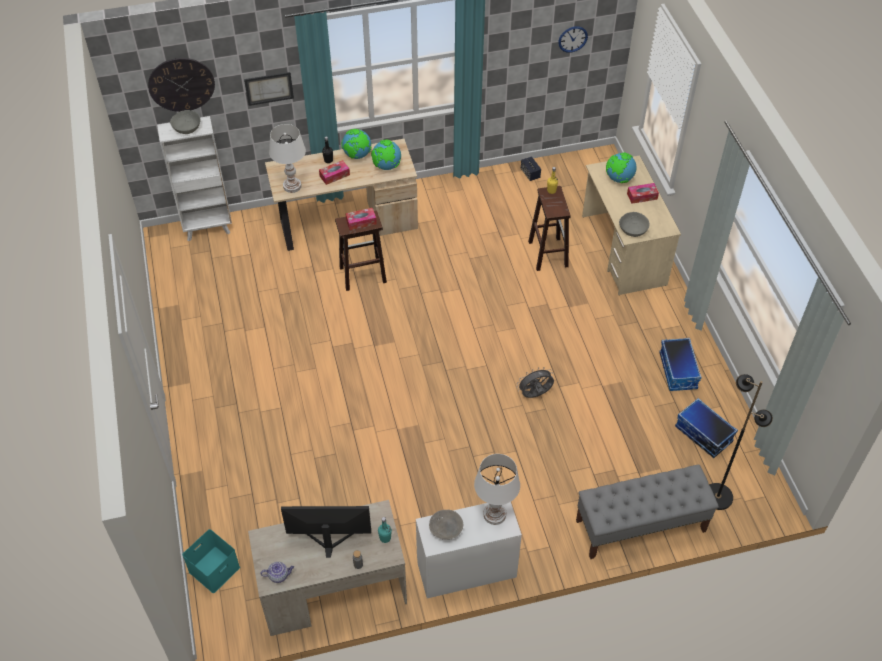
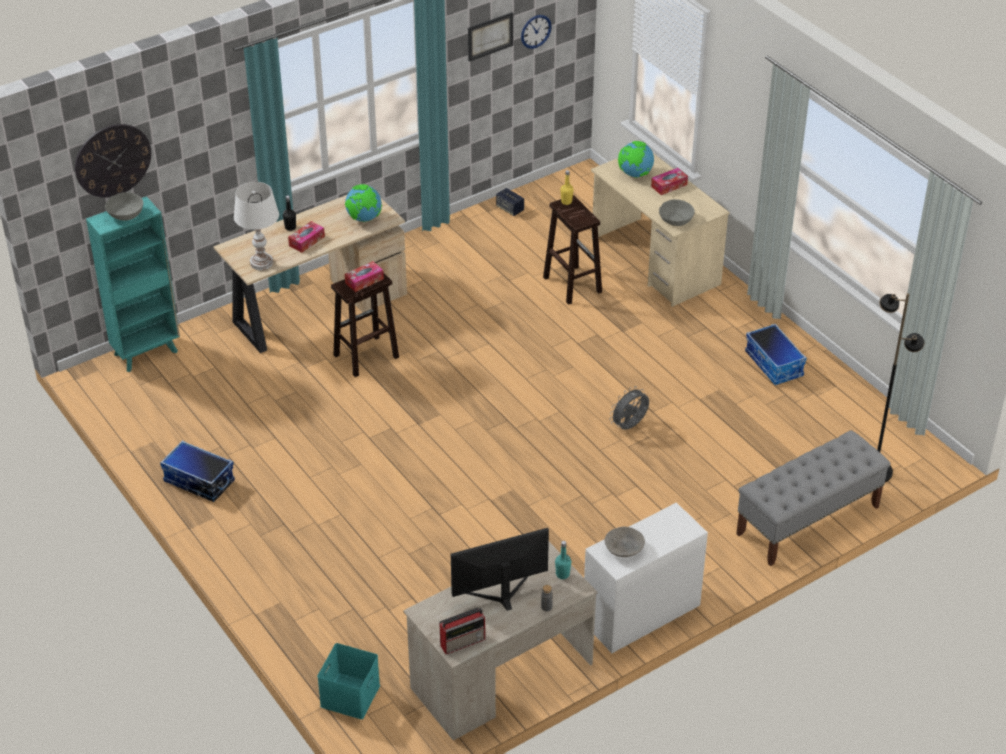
camera: 20 degrees left, 10 degrees down
white bookcase [157,116,232,241] -> turquoise bookcase [86,196,180,372]
picture [244,72,294,106] -> picture moved to [468,12,513,62]
teapot [260,562,294,583] -> radio [439,608,485,654]
globe [342,129,372,159] -> none
white table lamp [474,454,520,525] -> none
storage box [675,398,738,458] -> storage box moved to [160,441,235,502]

